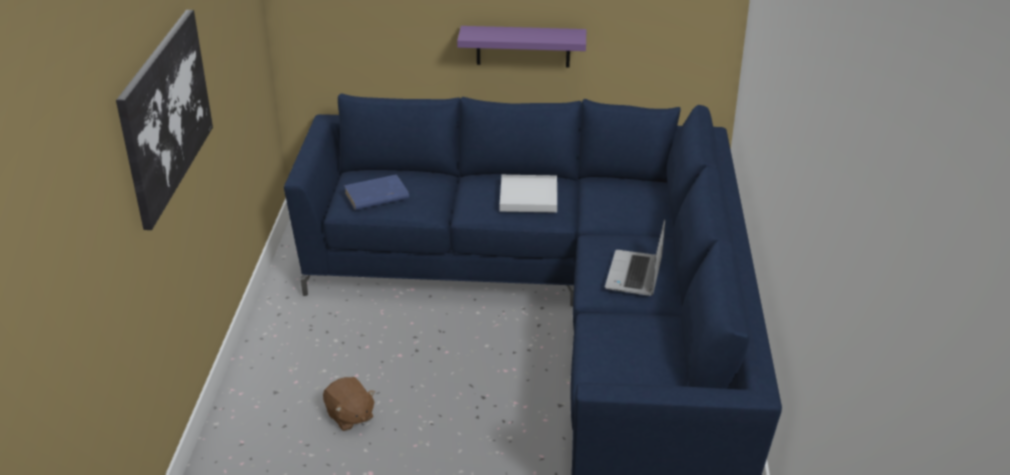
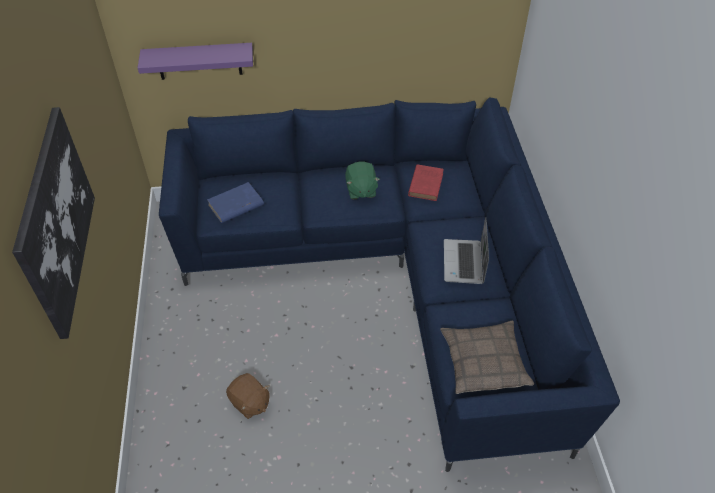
camera: 10 degrees left, 15 degrees up
purple shelf [457,26,586,67] -> purple shelf moved to [138,43,253,80]
white tray [500,175,557,213] -> green plush toy [345,161,380,199]
none -> red book [408,164,444,201]
none -> pillow [440,321,534,394]

